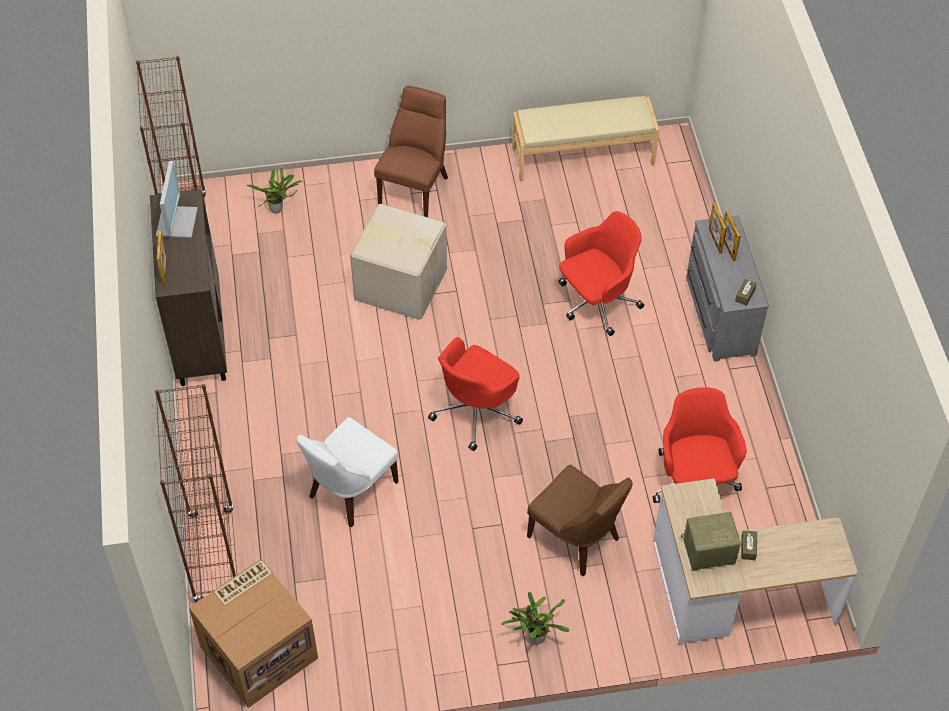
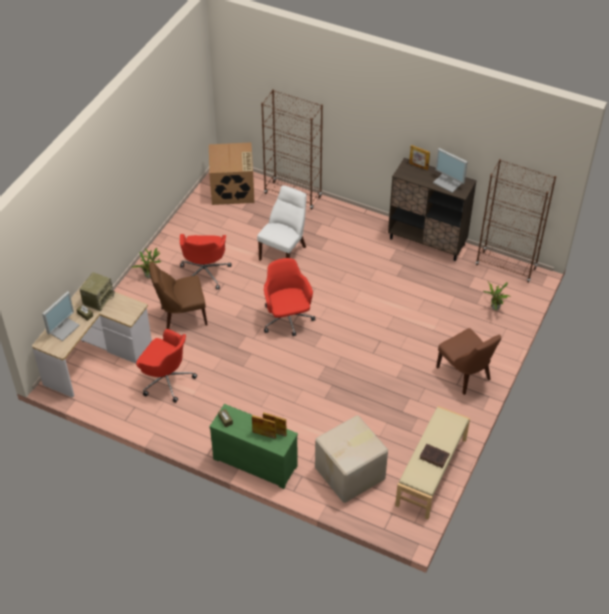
camera: 125 degrees right, 5 degrees down
white chair [297,417,399,527] -> white chair turned 45 degrees clockwise [257,185,307,261]
cardboard box [350,204,447,320] -> cardboard box moved to [315,415,388,503]
red office chair [558,211,644,336] -> red office chair moved to [180,234,231,290]
grey dresser [686,216,769,362] -> green dresser [209,404,298,489]
none -> monitor [42,291,80,341]
none -> brown book [420,444,450,468]

